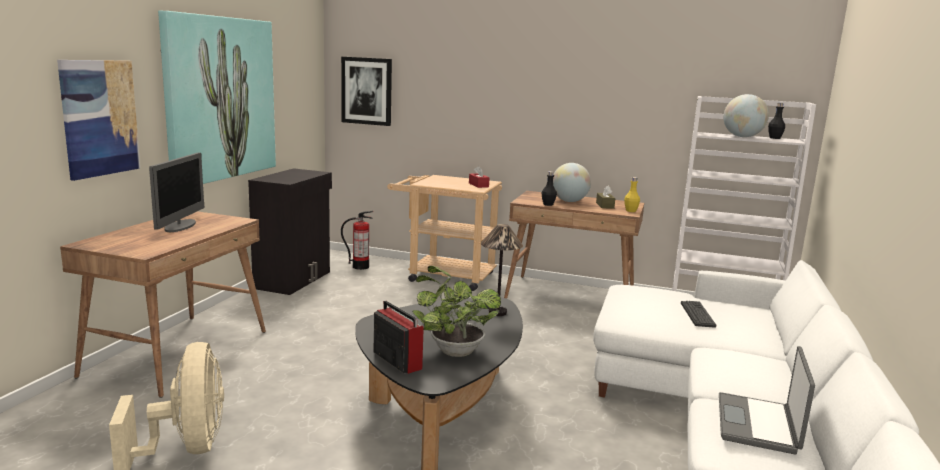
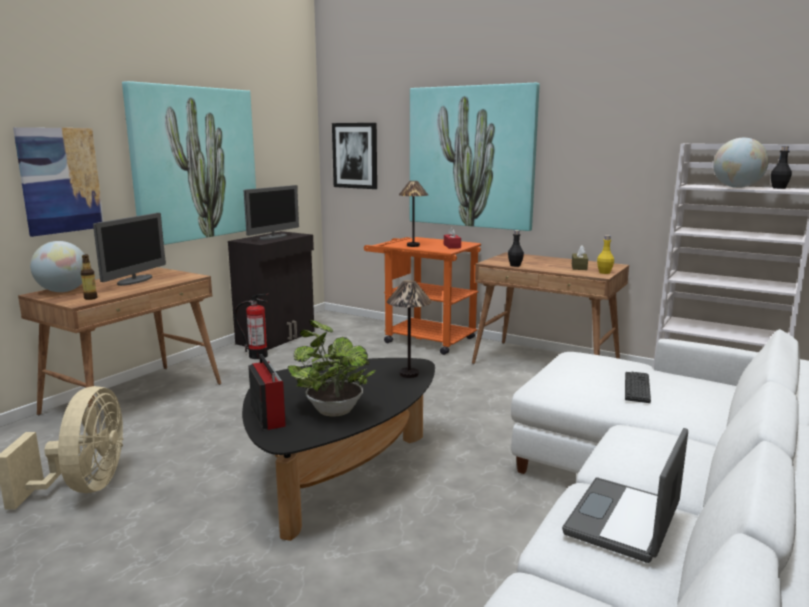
camera: 15 degrees right, 0 degrees up
fire extinguisher [341,211,373,270] -> fire extinguisher moved to [234,294,268,359]
beige cart [387,175,502,291] -> orange cart [364,237,481,355]
globe [553,163,591,202] -> globe moved to [30,241,85,292]
none -> bottle [81,255,98,300]
none -> monitor [244,185,299,240]
none -> table lamp [399,181,428,247]
none -> picture [410,83,540,231]

